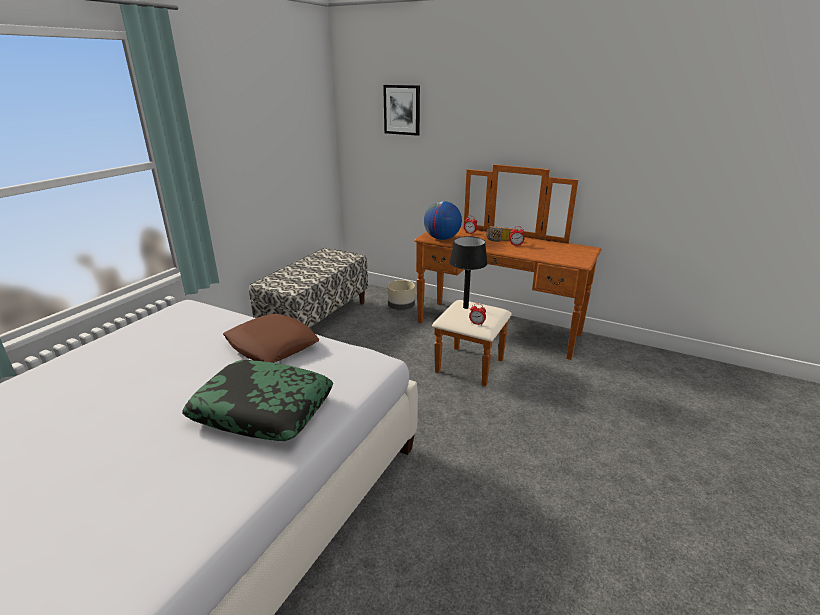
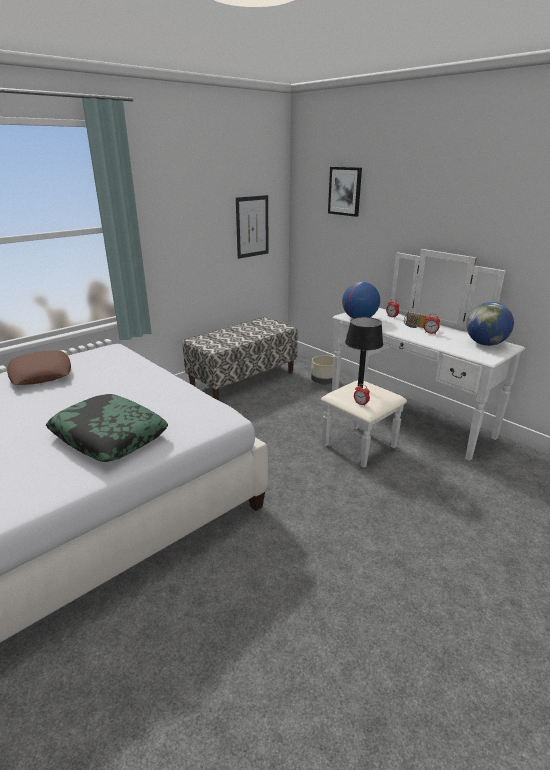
camera: 20 degrees right, 0 degrees up
brown pillow [223,314,319,363] -> brown pillow moved to [7,351,71,385]
brown dresser [414,164,602,386] -> white dresser [321,249,525,468]
none -> picture [236,195,269,259]
none -> globe [466,302,514,346]

